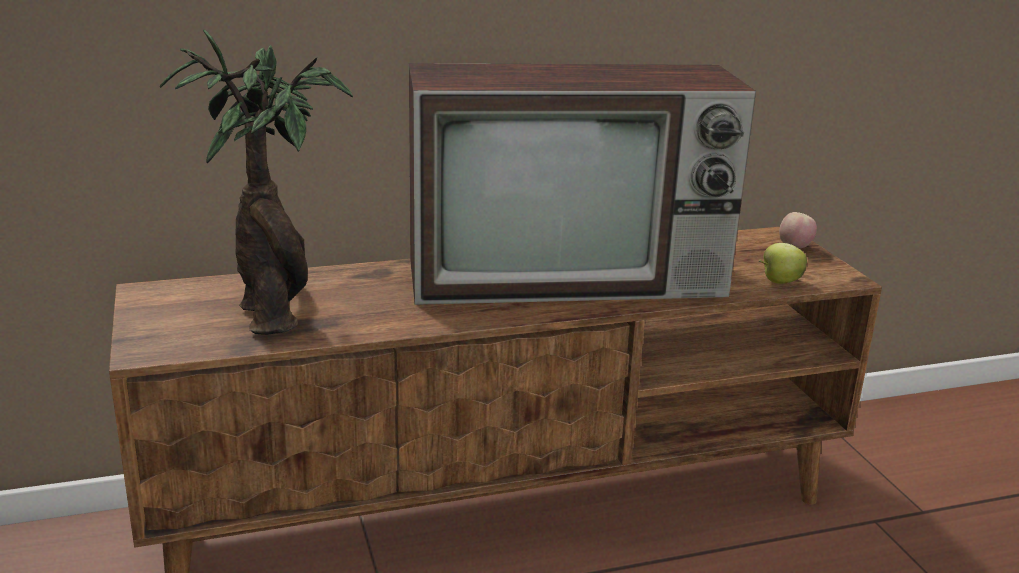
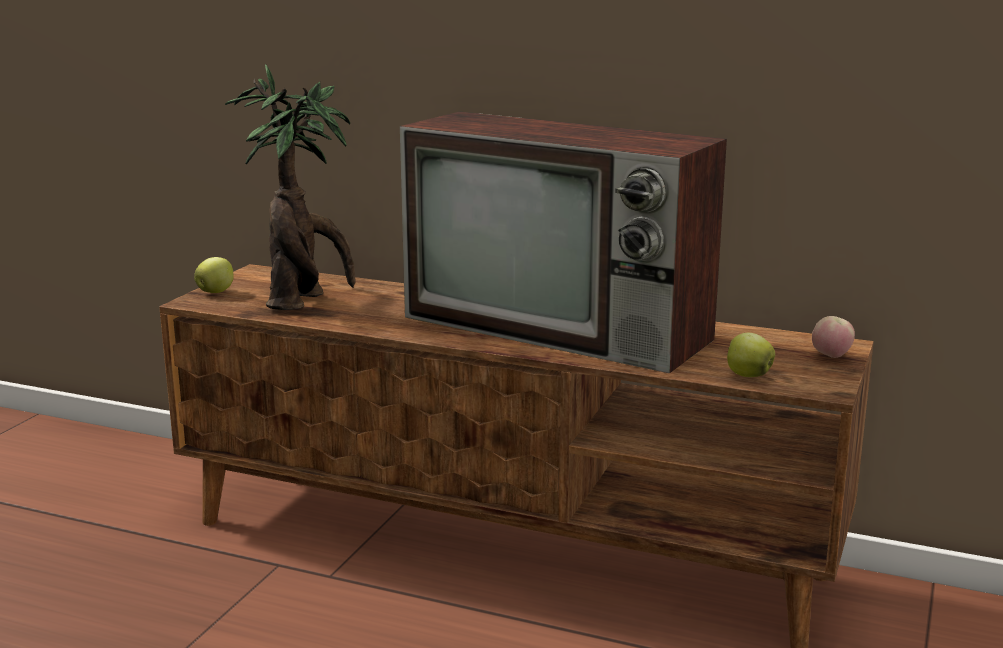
camera: 40 degrees right, 5 degrees down
none -> apple [194,257,234,293]

